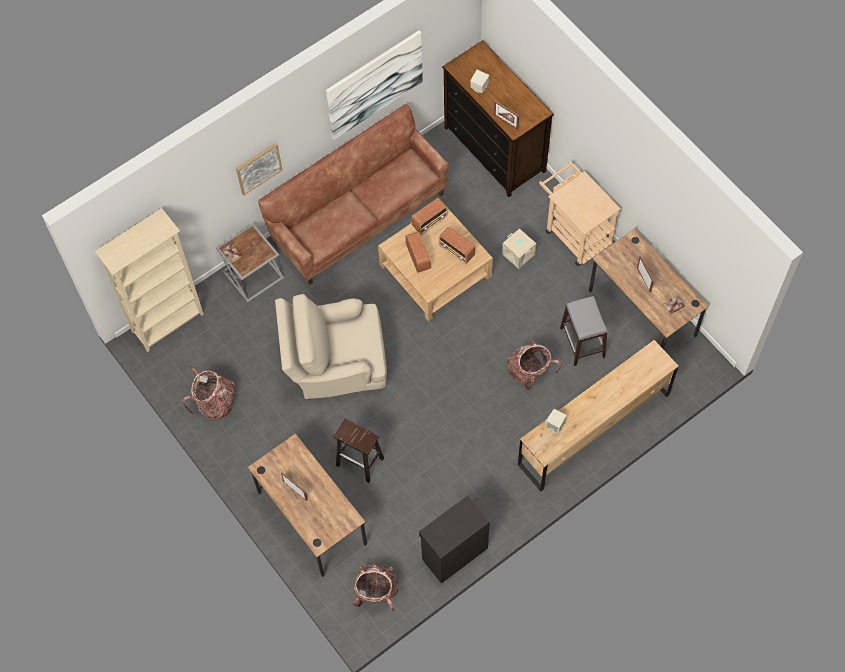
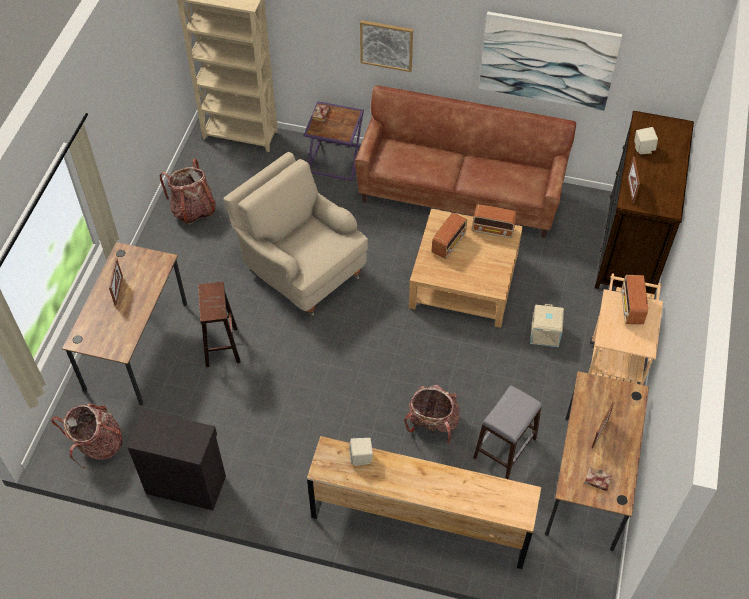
camera: 50 degrees right, 10 degrees down
grey side table [216,224,284,302] -> purple side table [304,101,364,181]
radio [439,227,475,264] -> radio moved to [621,275,648,325]

